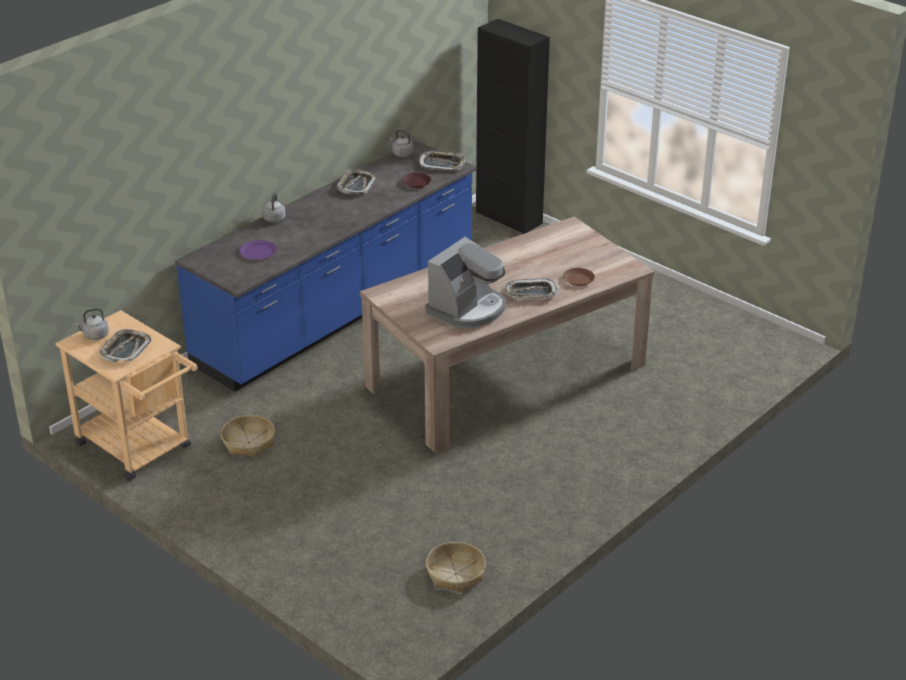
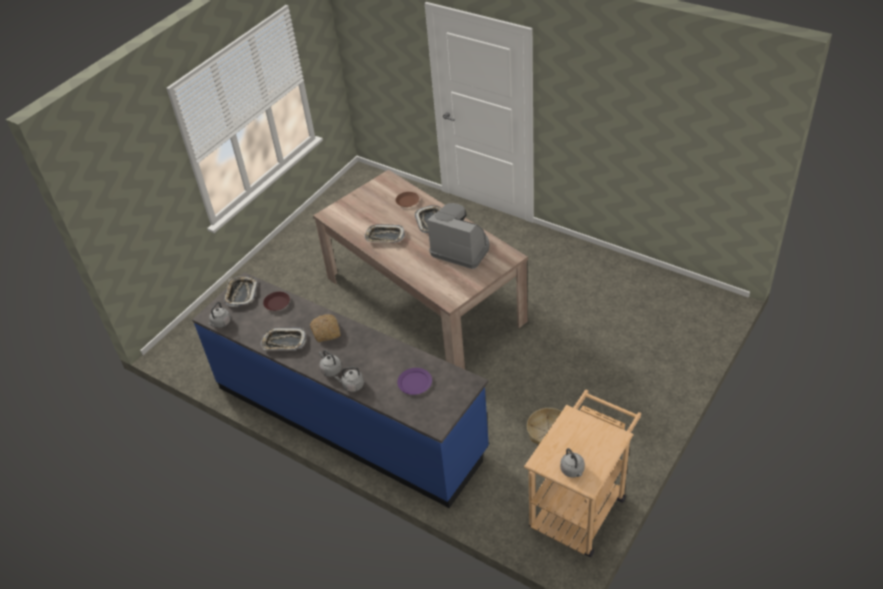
camera: 95 degrees left, 10 degrees up
tray [100,329,151,362] -> tray moved to [364,224,405,243]
basket [426,542,486,593] -> none
black cabinet [476,19,550,234] -> none
none -> bread [310,314,341,342]
none -> grey kettle [319,350,342,377]

